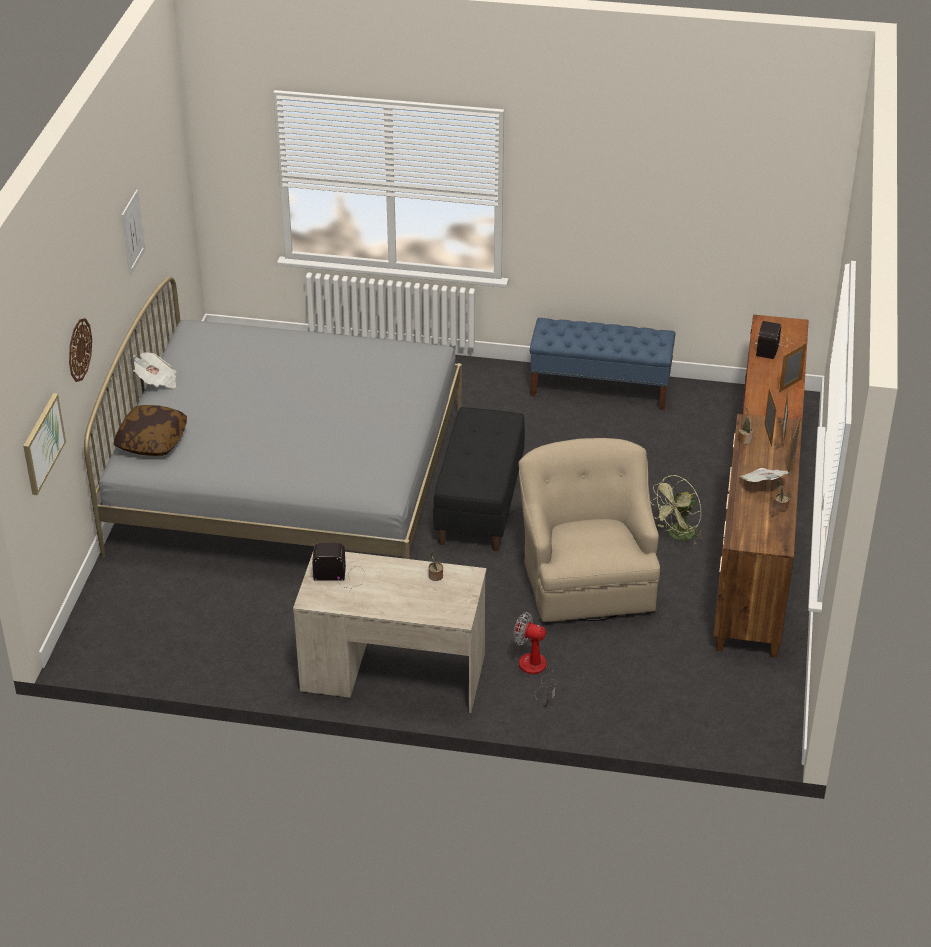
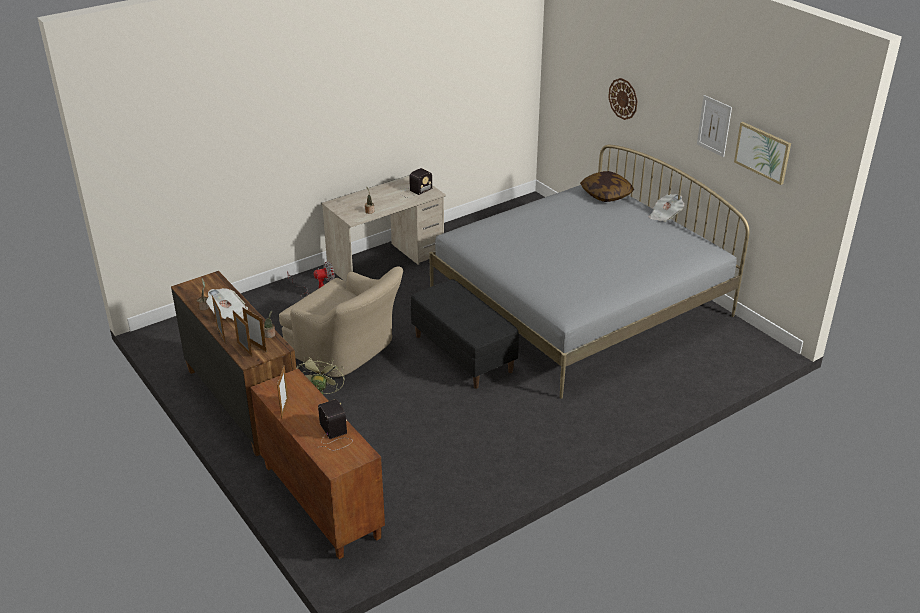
camera: 135 degrees right, 5 degrees down
picture [23,393,66,495] -> picture moved to [734,122,791,185]
blue bench [529,318,676,410] -> none

